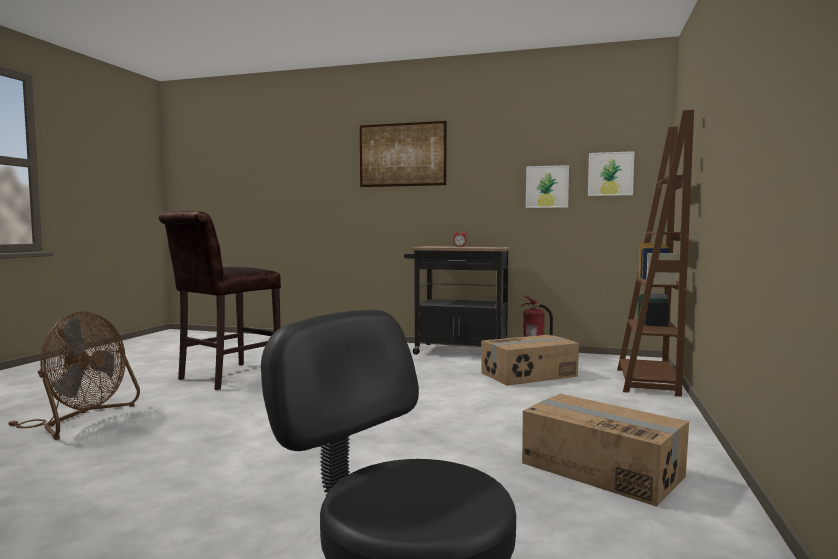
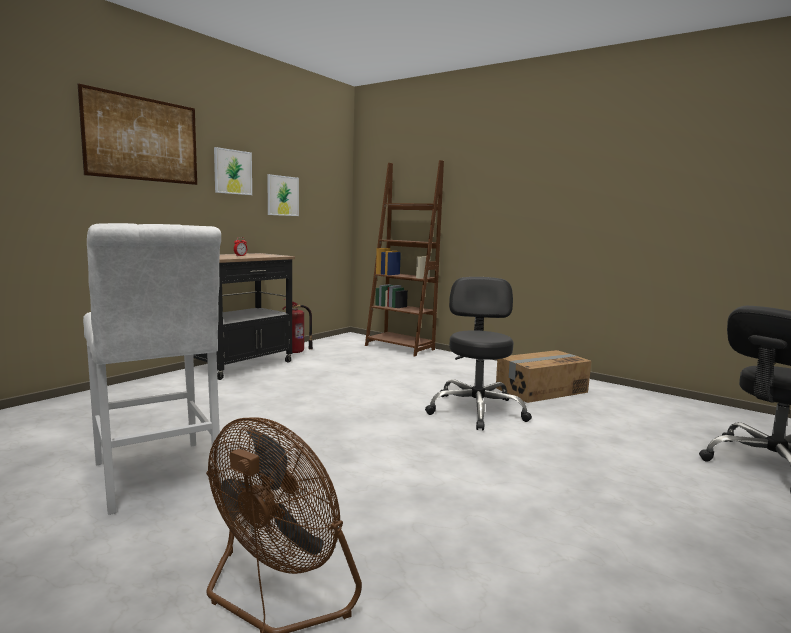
camera: 70 degrees left, 5 degrees up
brown stool [159,211,281,390] -> white stool [83,223,222,515]
cardboard box [481,335,579,386] -> none
picture [588,151,634,196] -> picture moved to [214,147,252,195]
none -> black office chair [425,277,532,431]

